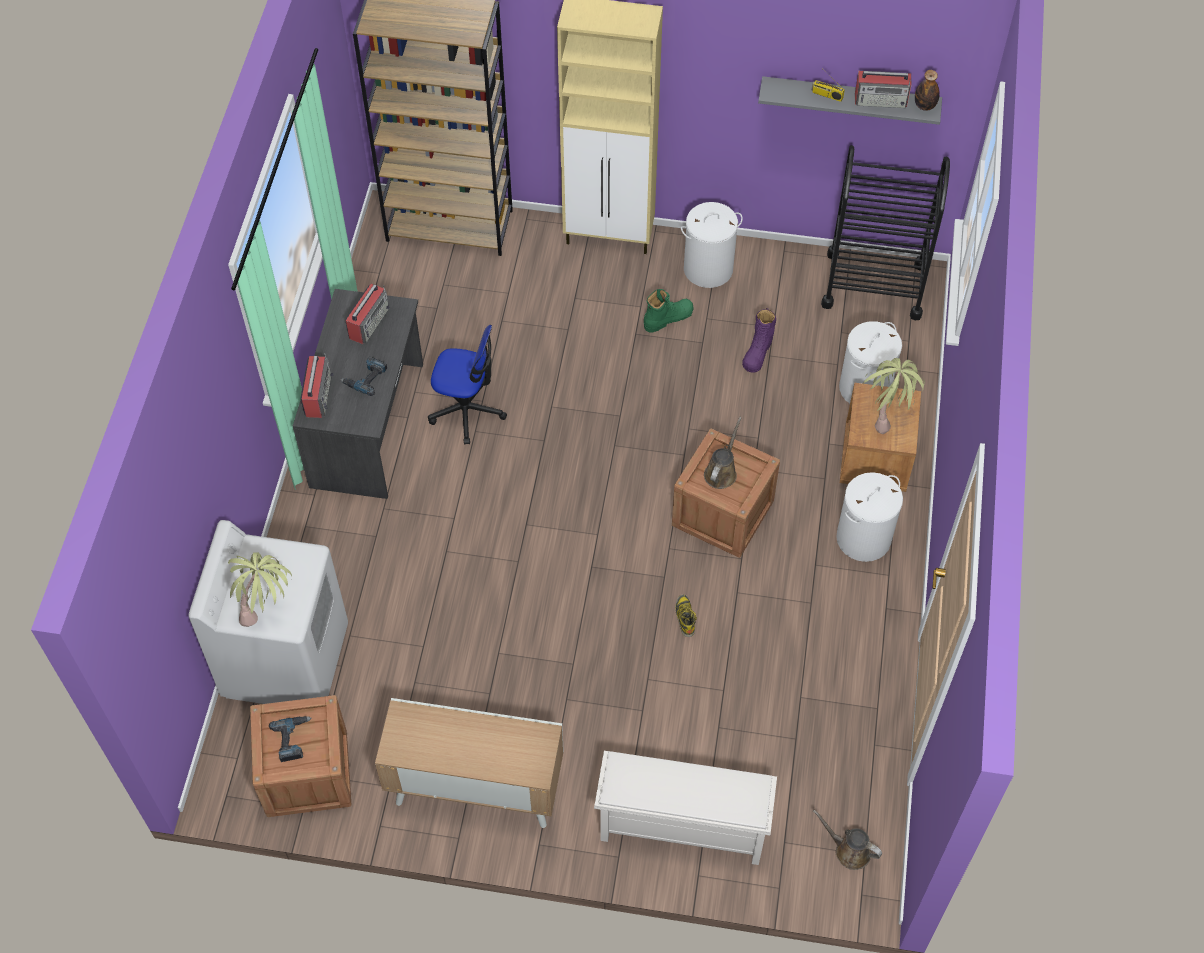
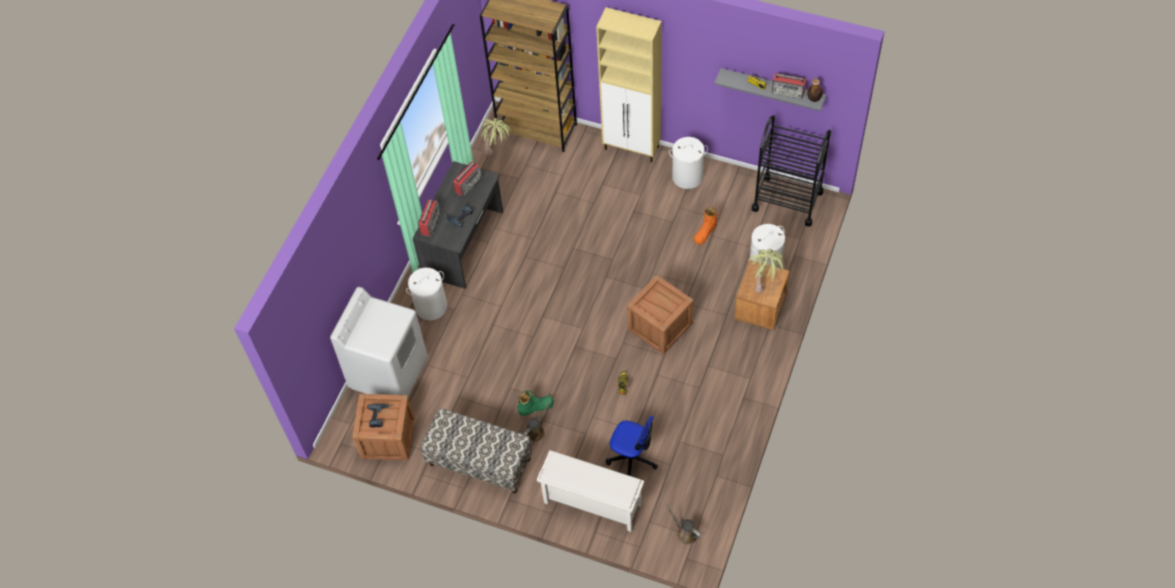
camera: 15 degrees right, 0 degrees up
potted plant [228,552,292,627] -> potted plant moved to [481,118,511,156]
cabinet [375,698,564,828] -> bench [421,408,532,494]
office chair [428,325,507,445] -> office chair moved to [606,416,658,476]
green boot [644,289,694,333] -> green boot moved to [518,391,554,416]
brown watering can [704,417,742,489] -> brown watering can moved to [524,400,550,442]
purple boot [742,308,776,373] -> orange boot [694,206,717,245]
white laundry basket [836,472,903,562] -> white laundry basket moved to [406,268,447,320]

